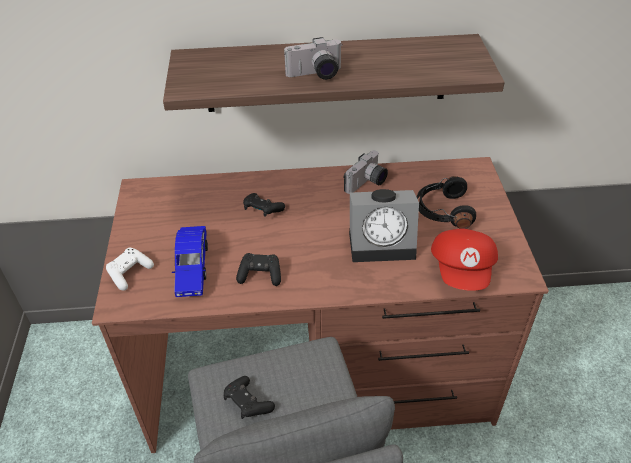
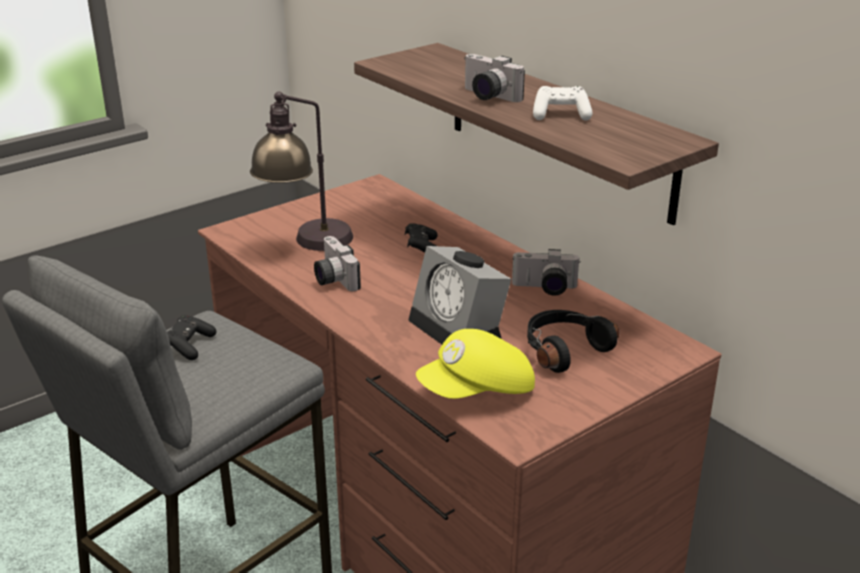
camera: 55 degrees right, 15 degrees down
white game controller [106,248,154,291] -> white game controller moved to [533,86,593,121]
blue toy car [172,226,208,297] -> table lamp [250,92,353,251]
black game controller [236,253,281,286] -> camera [314,236,361,291]
red cap [431,229,498,291] -> yellow cap [416,329,535,399]

